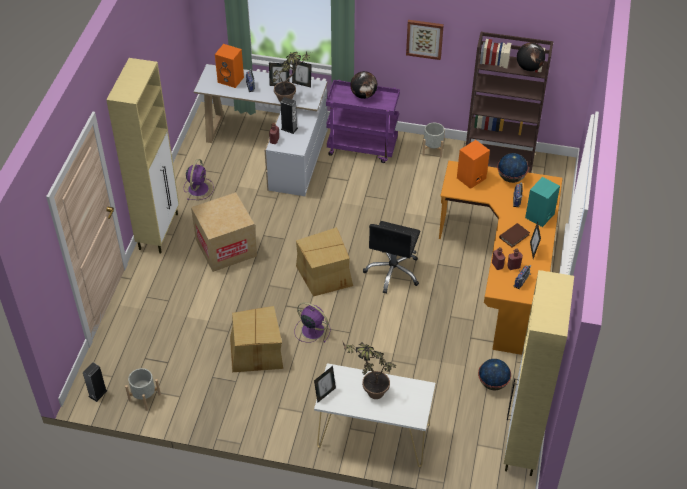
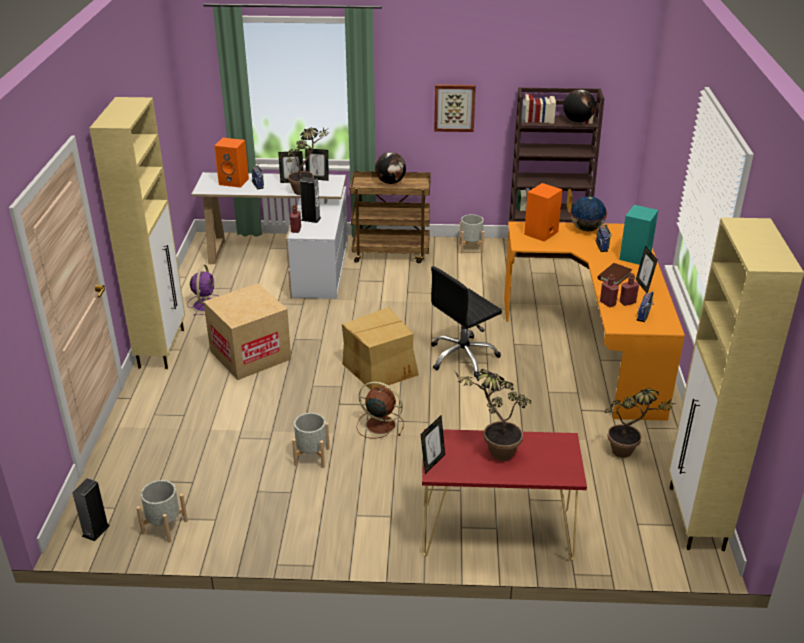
camera: 10 degrees left, 15 degrees down
cardboard box [230,306,283,372] -> grey planter [292,413,330,468]
purple fan [294,302,331,343] -> brown fan [356,381,404,438]
white console table [314,363,435,467] -> red console table [422,429,587,561]
purple cart [326,80,400,163] -> brown cart [350,171,431,263]
black office chair [363,221,420,293] -> black office chair turned 45 degrees clockwise [431,266,502,377]
globe [478,359,511,390] -> potted plant [604,388,677,458]

